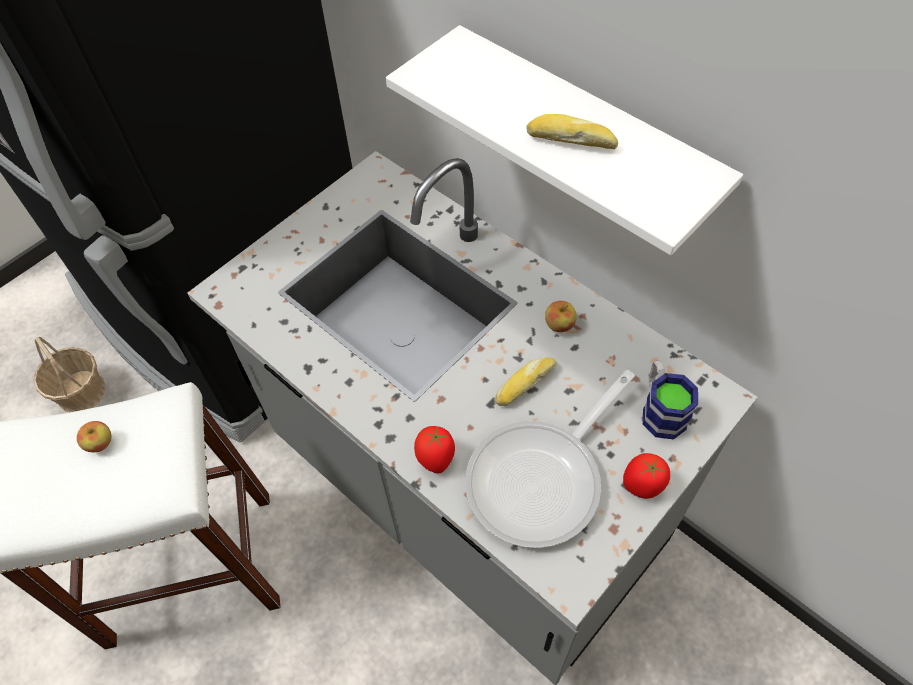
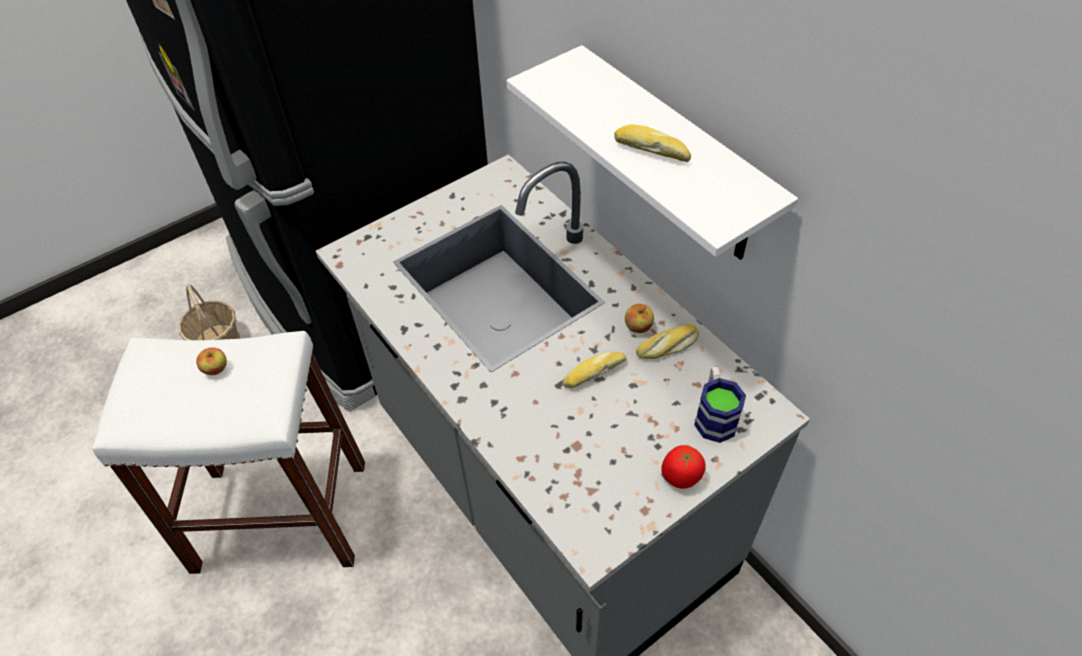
camera: 10 degrees right, 5 degrees down
tomato [414,426,455,473] -> none
frying pan [465,370,635,548] -> none
none -> bread [636,324,699,359]

